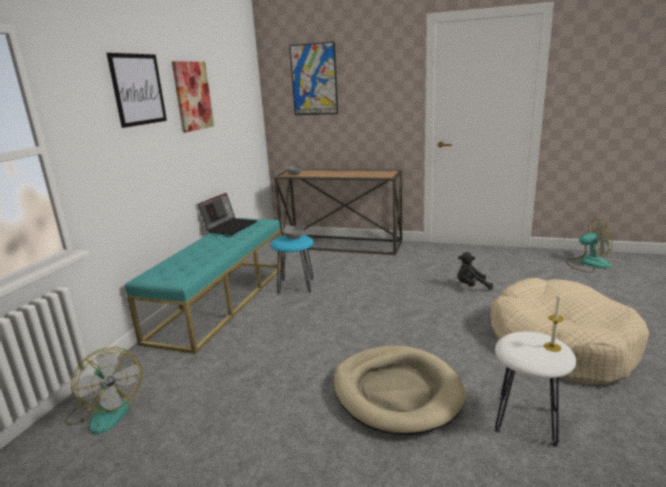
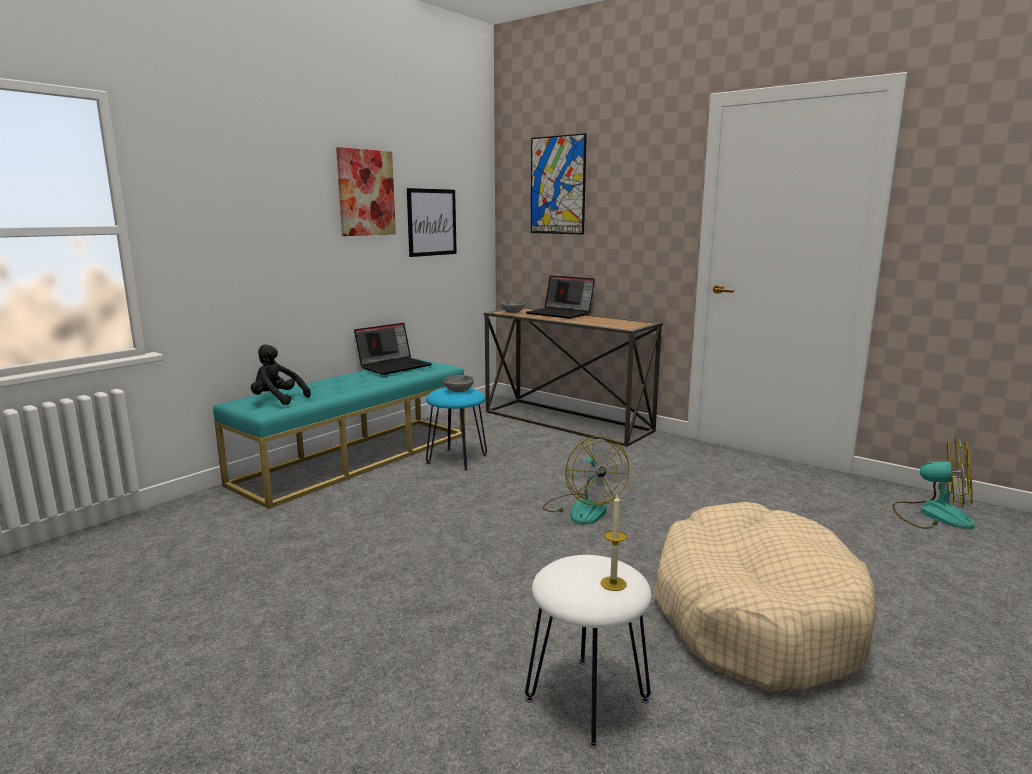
camera: 20 degrees right, 5 degrees down
fan [65,347,143,435] -> fan moved to [543,436,629,525]
picture [107,53,167,128] -> picture moved to [407,188,457,257]
beige dog bed [333,346,466,435] -> none
black plush toy [457,252,493,290] -> black plush toy moved to [251,344,311,405]
none -> laptop [526,275,595,319]

